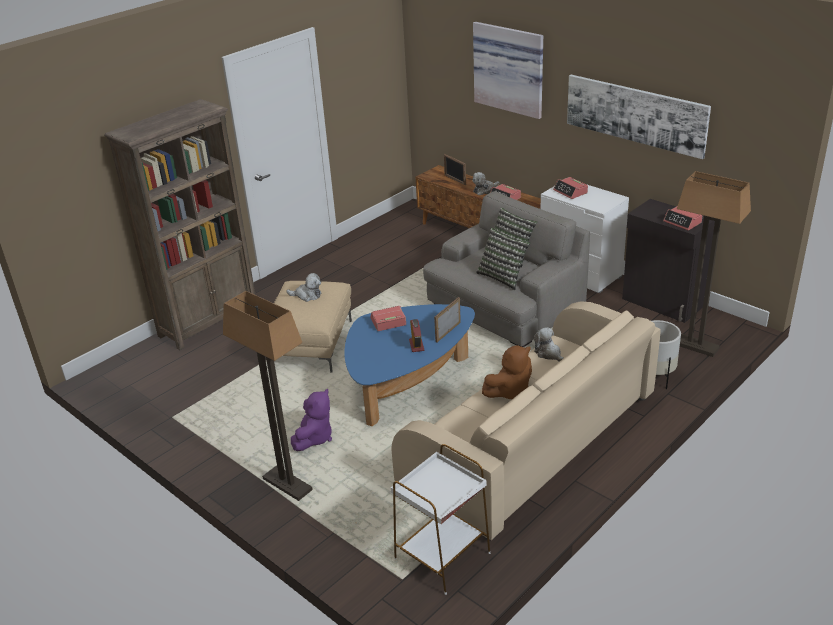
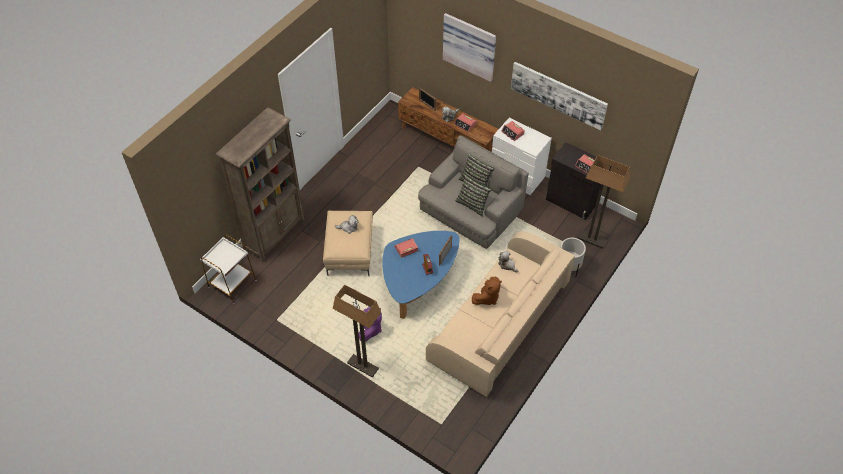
camera: 10 degrees left, 20 degrees up
white side table [391,444,490,595] -> white side table moved to [200,234,257,304]

